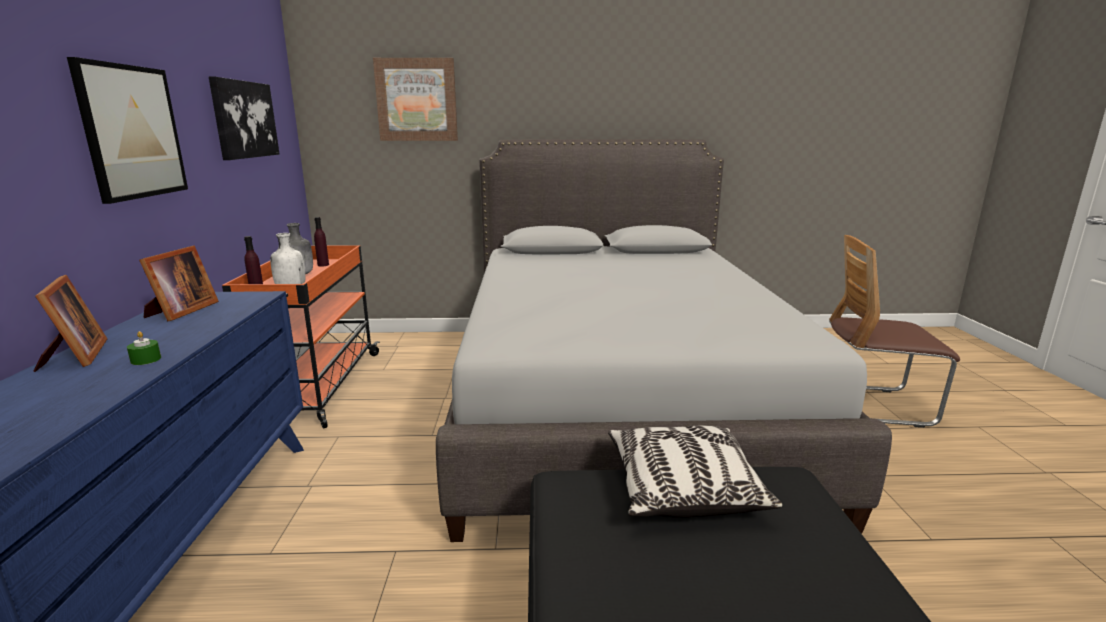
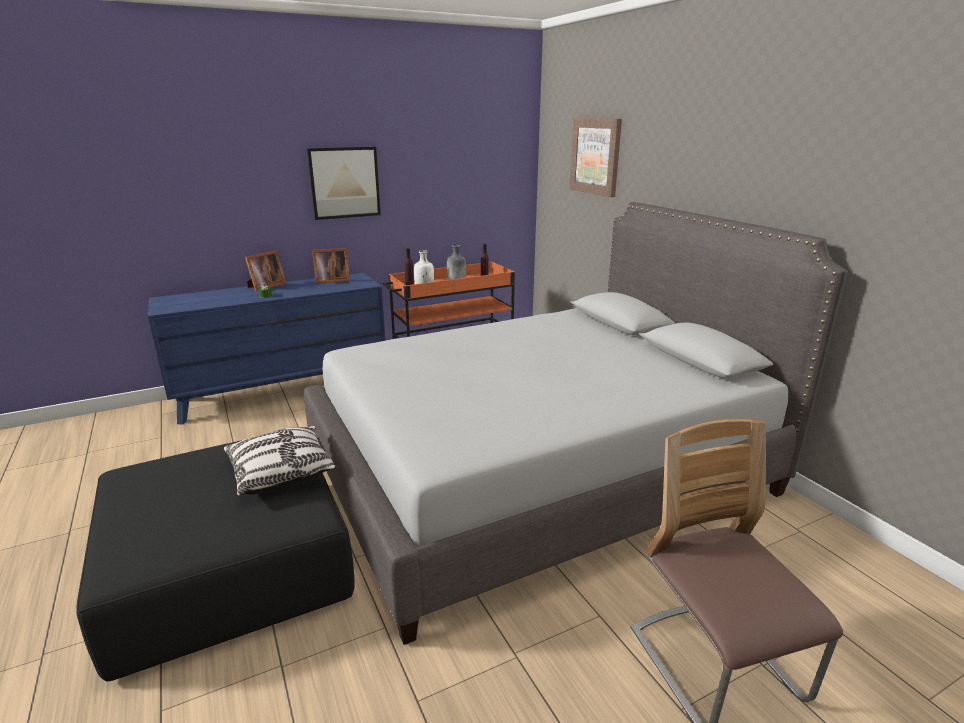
camera: 65 degrees right, 5 degrees up
picture [209,76,279,160] -> none

